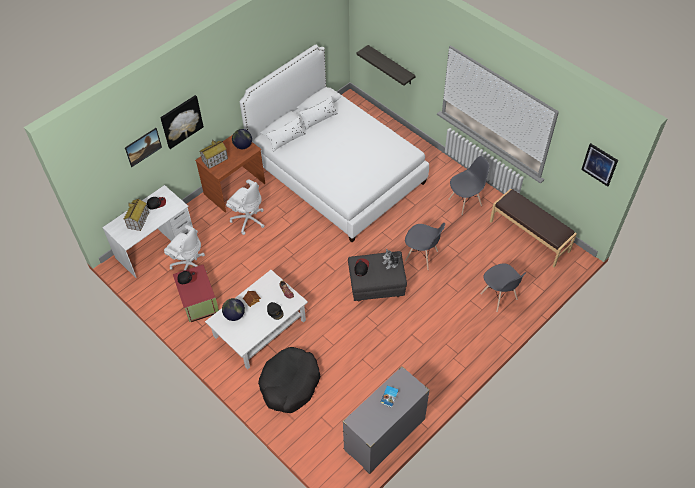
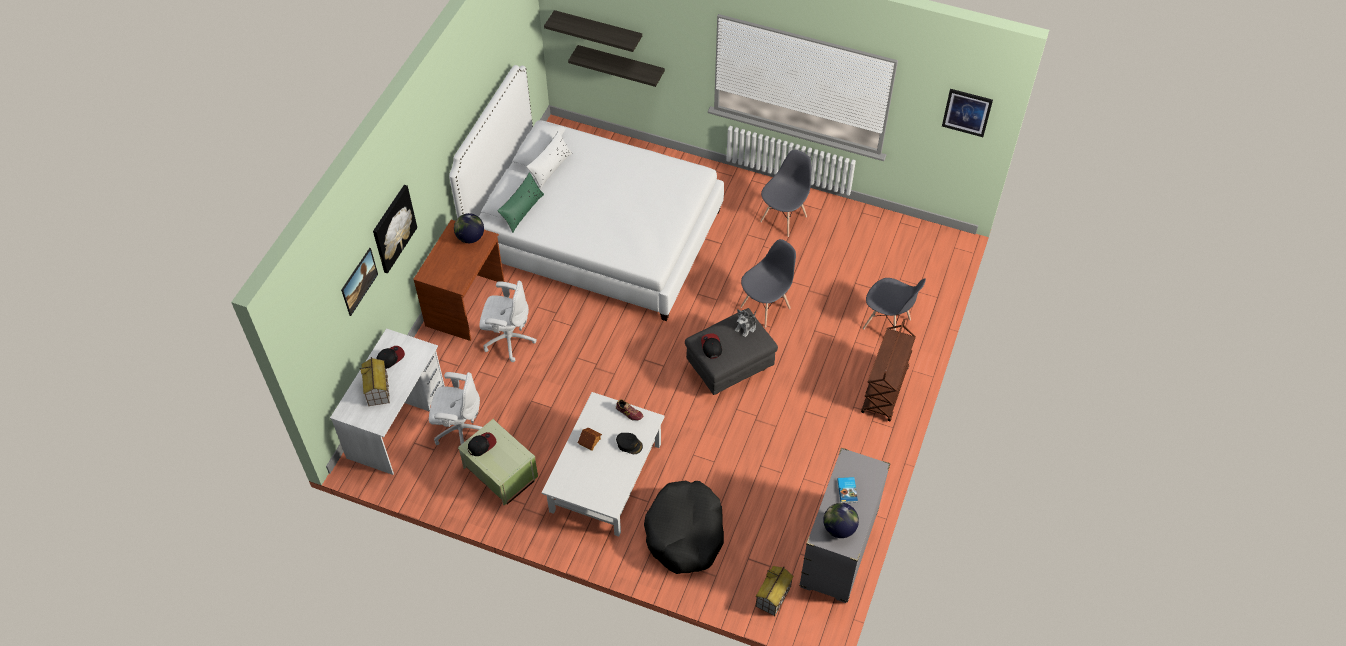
camera: 25 degrees left, 0 degrees up
red storage box [173,264,219,322] -> green storage box [458,419,538,505]
toy house [200,141,228,169] -> toy house moved to [756,566,794,616]
globe [222,298,245,321] -> globe moved to [823,503,859,538]
white pillow [266,116,306,152] -> green pillow [497,172,544,233]
grey chair [405,223,445,270] -> grey chair turned 45 degrees counterclockwise [740,239,796,328]
brown bench [490,189,577,267] -> none
none -> shelf [544,10,642,52]
none -> brown cart [861,319,916,421]

